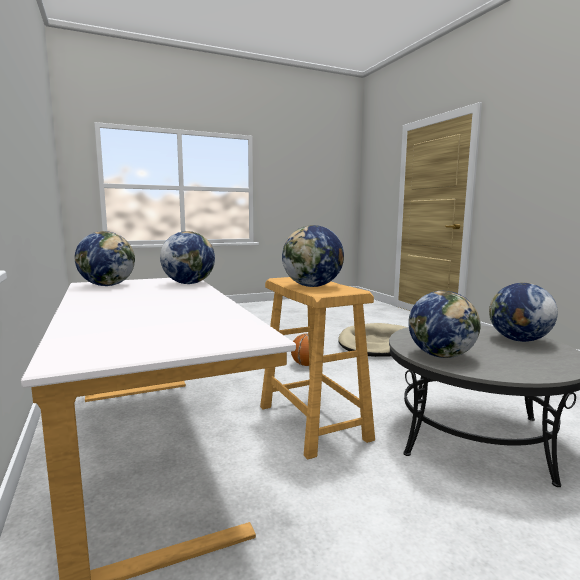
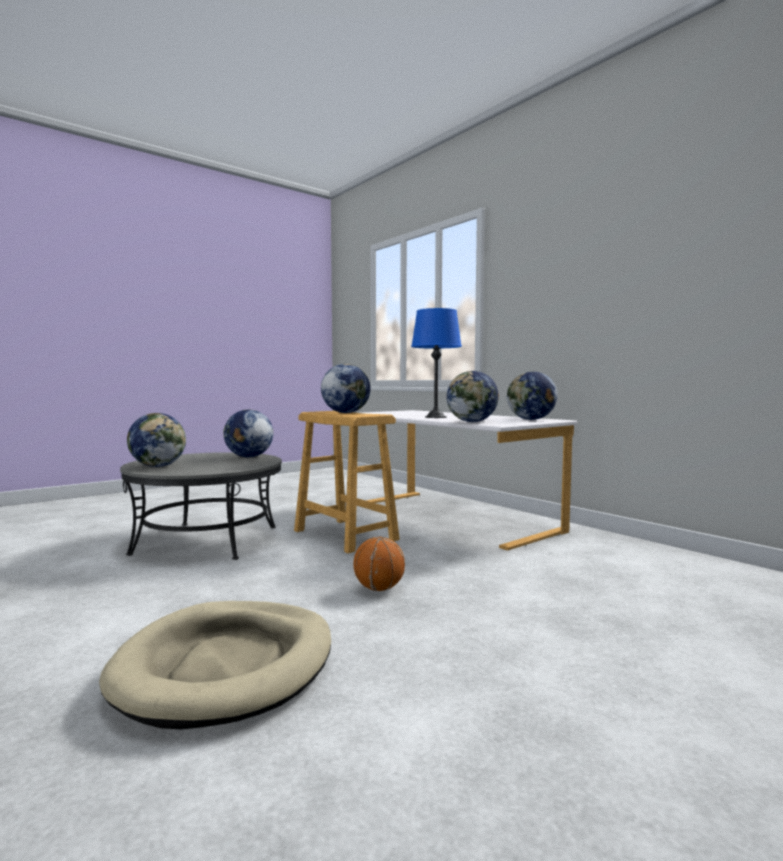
camera: 165 degrees right, 5 degrees down
none -> blue table lamp [411,308,462,418]

